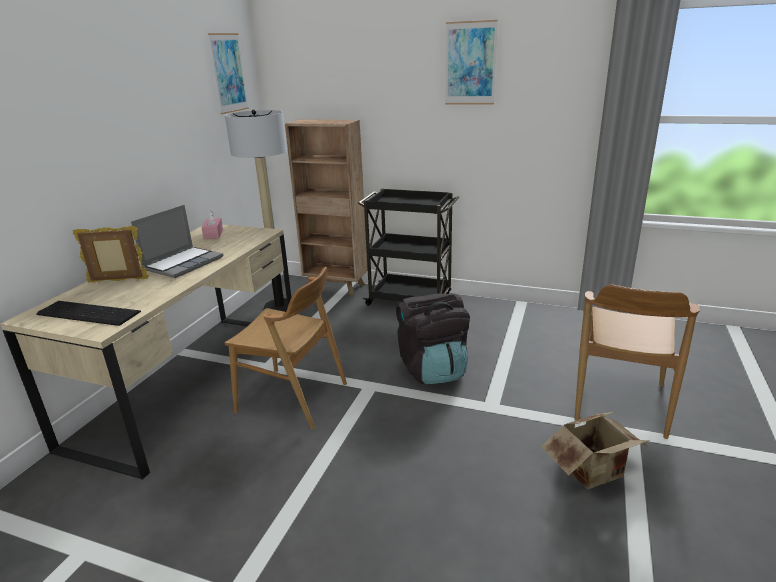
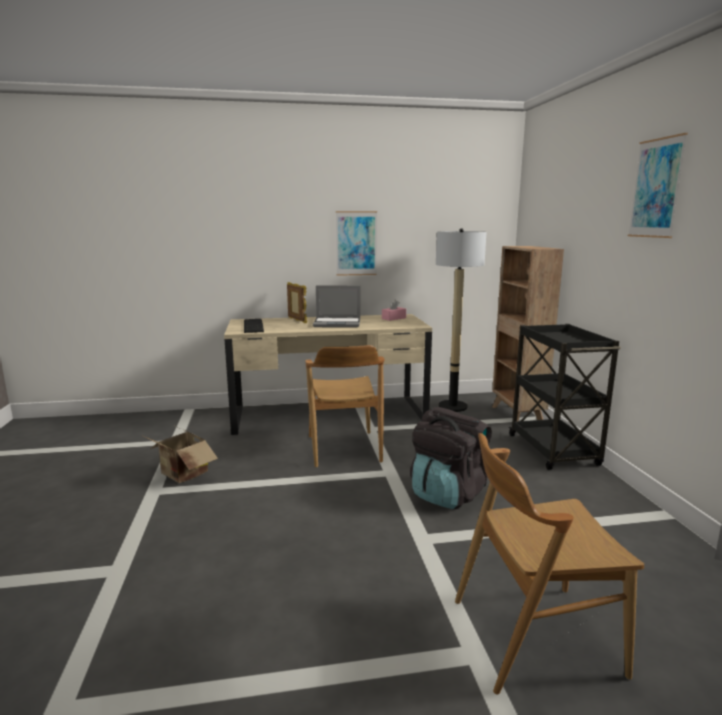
camera: 60 degrees right, 10 degrees down
picture [208,33,249,114] -> picture moved to [336,211,377,276]
cardboard box [541,412,650,490] -> cardboard box moved to [143,427,218,483]

